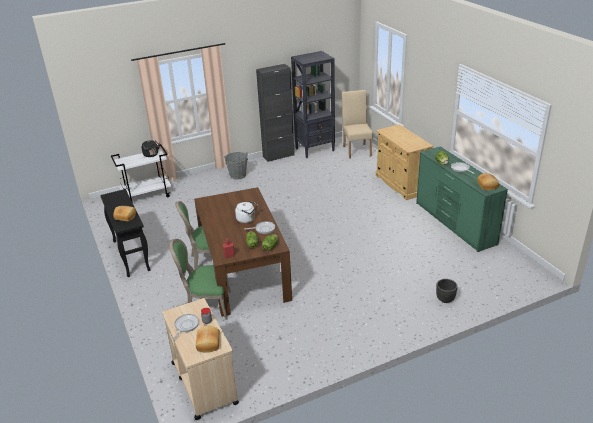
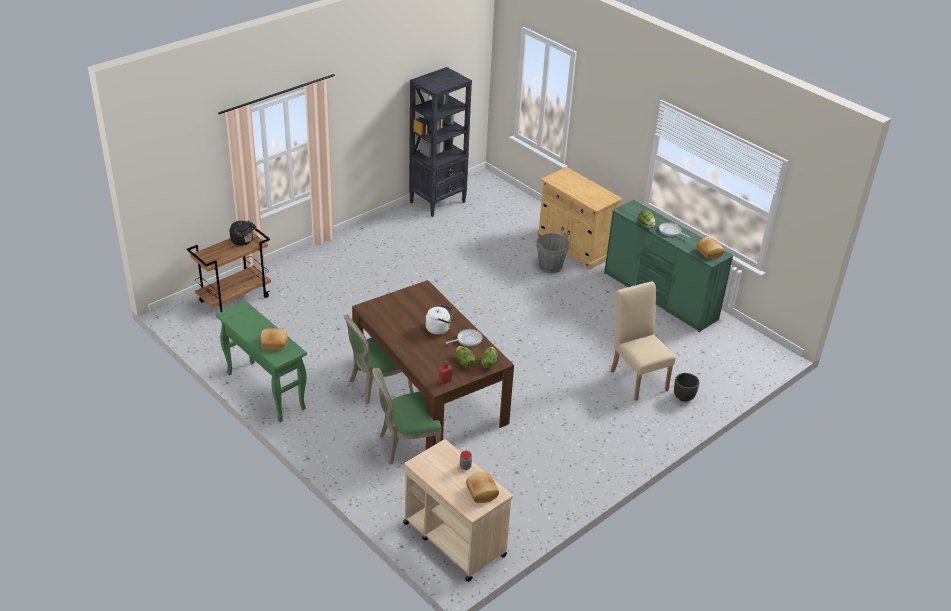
camera: 20 degrees left, 5 degrees up
black console table [100,189,151,277] -> green console table [216,301,307,422]
white cart [111,144,171,203] -> brown cart [187,224,271,312]
frying pan [173,314,199,339] -> none
grey bucket [224,152,248,180] -> grey bucket moved to [536,233,570,274]
black cabinet [256,64,294,162] -> none
beige chair [341,90,373,159] -> beige chair moved to [611,281,676,401]

